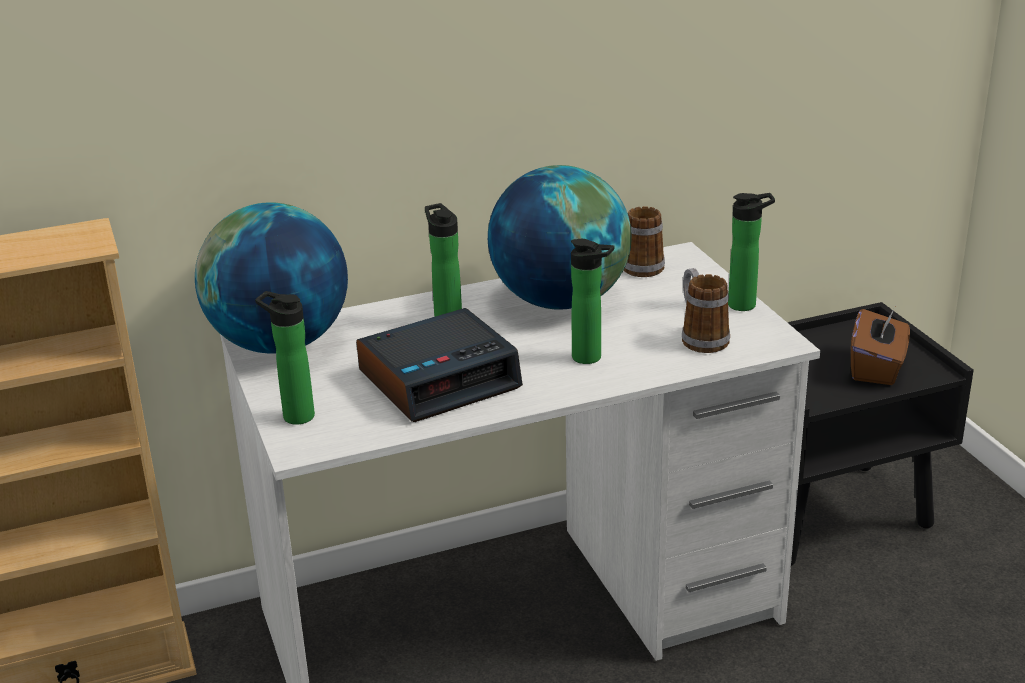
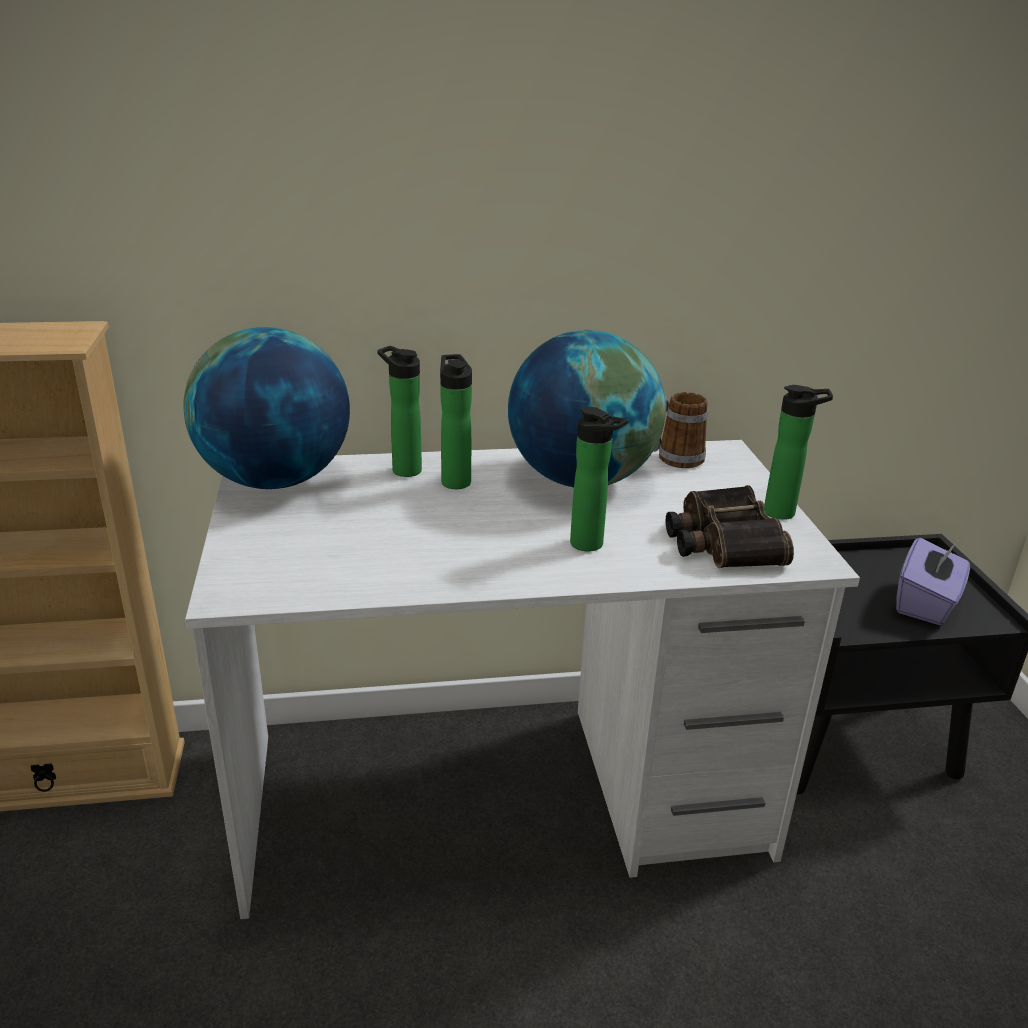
camera: 10 degrees right, 0 degrees up
bottle [255,291,315,425] -> bottle moved to [377,346,422,477]
alarm clock [356,308,523,422] -> none
mug [682,268,730,353] -> binoculars [666,485,794,568]
brown tissue box [851,307,910,385] -> purple tissue box [896,538,970,625]

